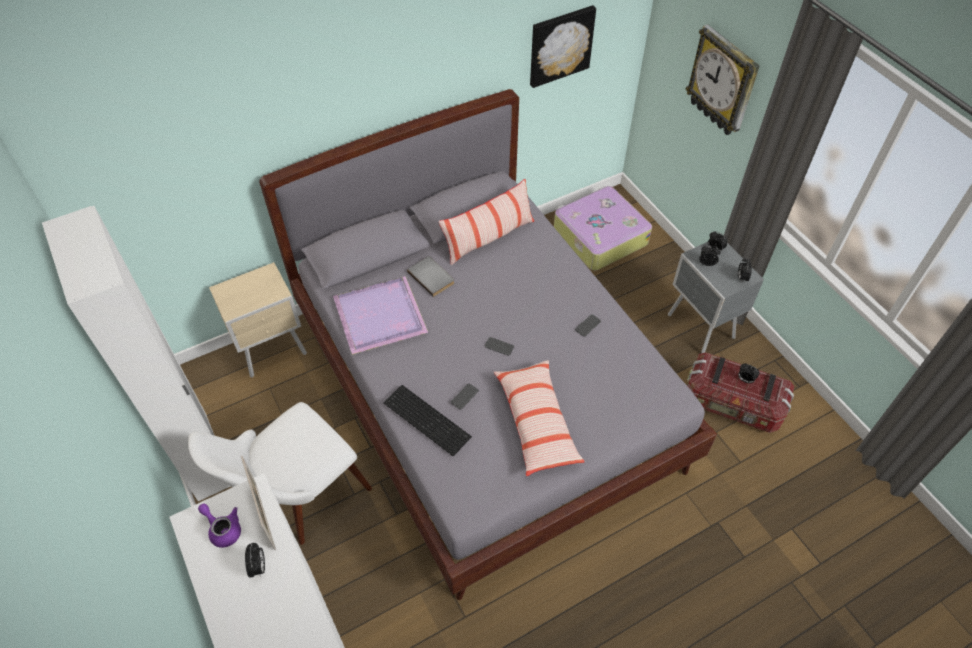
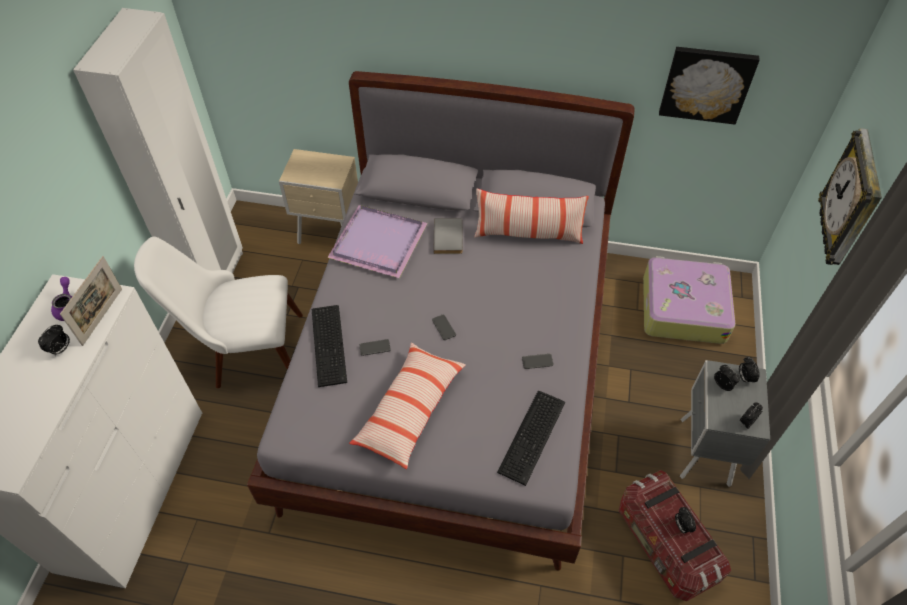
camera: 40 degrees right, 0 degrees up
none -> keyboard [497,391,565,486]

